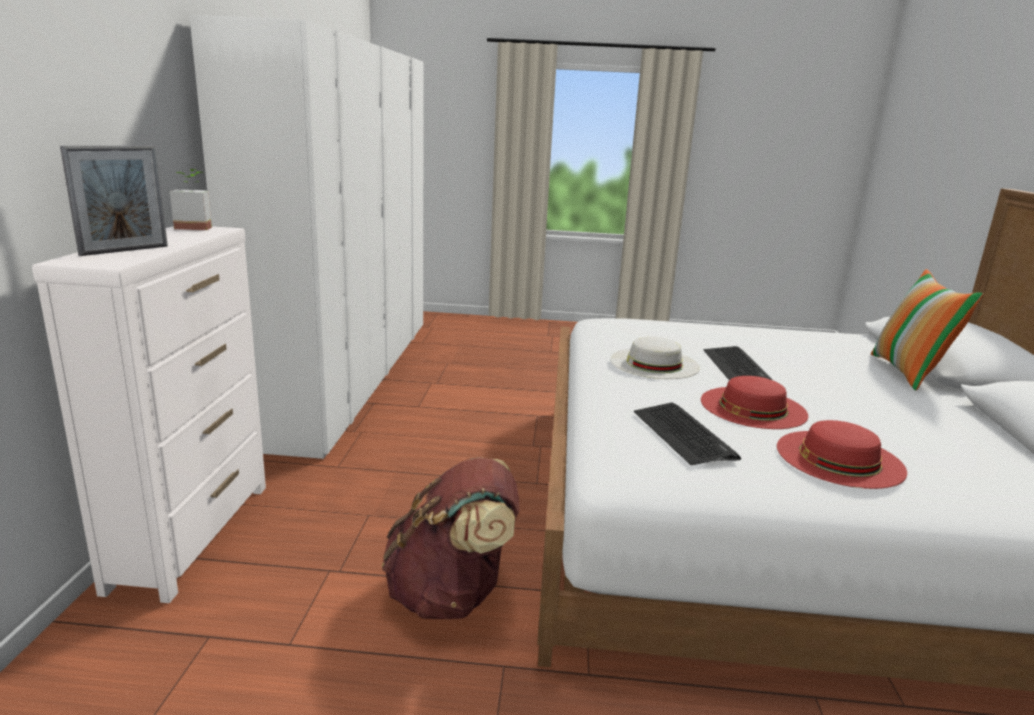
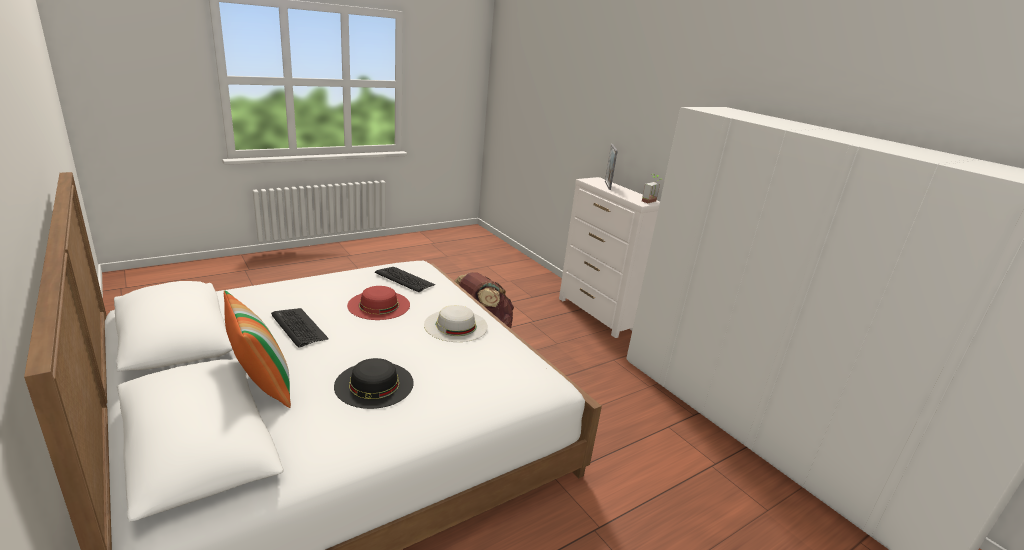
camera: 140 degrees right, 5 degrees up
keyboard [703,346,772,380] -> keyboard moved to [271,308,329,348]
red hat [777,420,907,489] -> none
none -> black hat [334,358,414,409]

